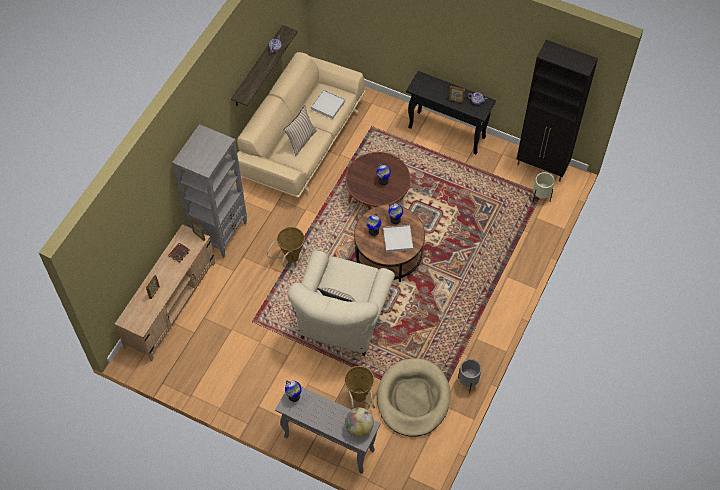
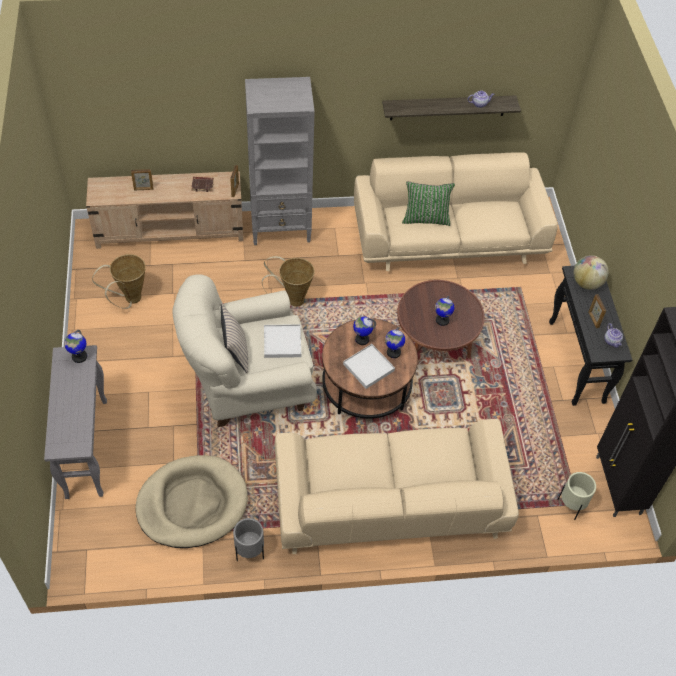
camera: 55 degrees right, 5 degrees down
beige pillow [283,105,317,156] -> green pillow [402,182,455,226]
white tray [311,90,345,119] -> white tray moved to [264,324,301,358]
basket [344,366,375,410] -> basket moved to [92,254,146,309]
globe [345,408,374,437] -> globe moved to [574,255,609,290]
none -> beige sofa [274,418,519,554]

